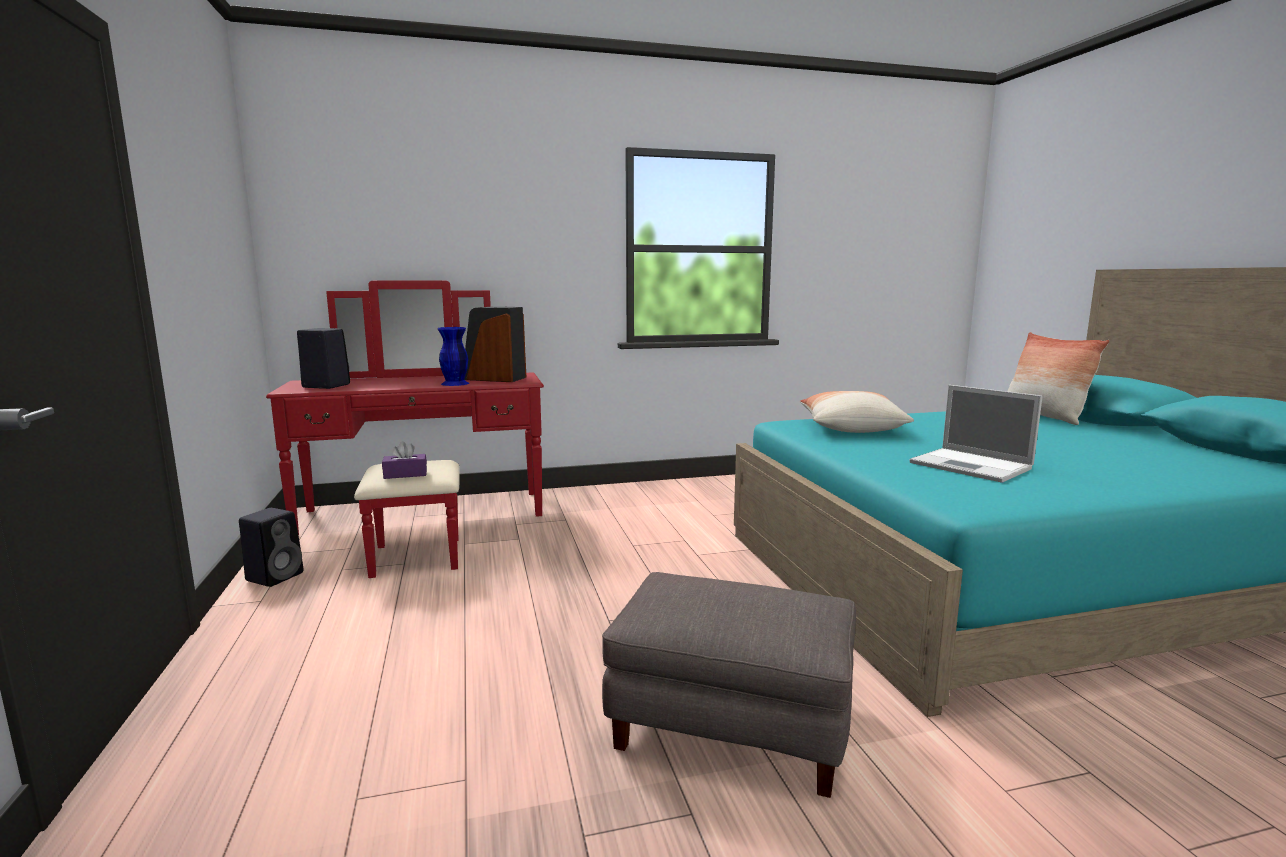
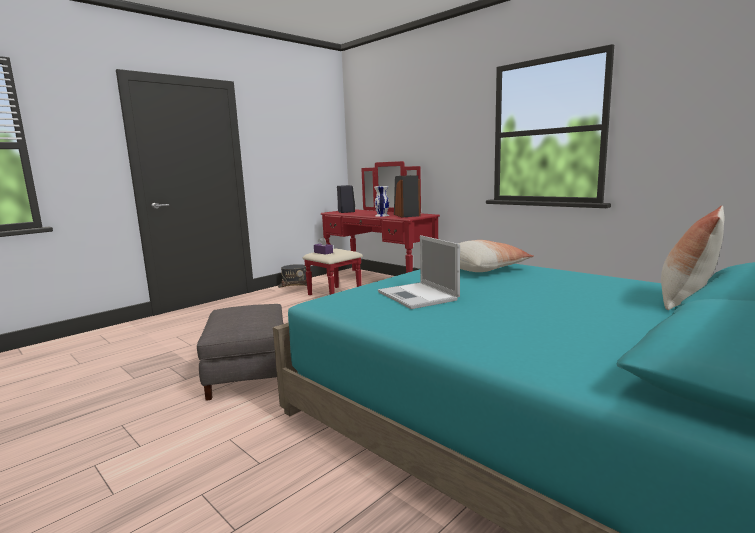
camera: 60 degrees right, 0 degrees up
black speaker [239,508,303,587] -> grey hat [278,264,307,288]
blue vase [438,327,469,386] -> white vase [374,186,389,217]
laptop [910,385,1042,483] -> laptop turned 45 degrees counterclockwise [378,235,460,309]

